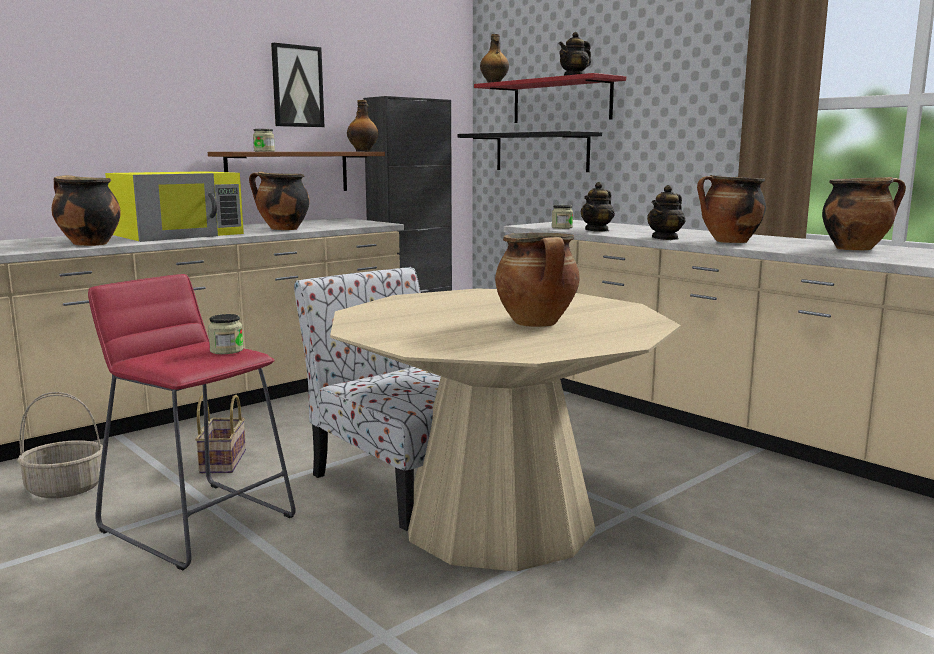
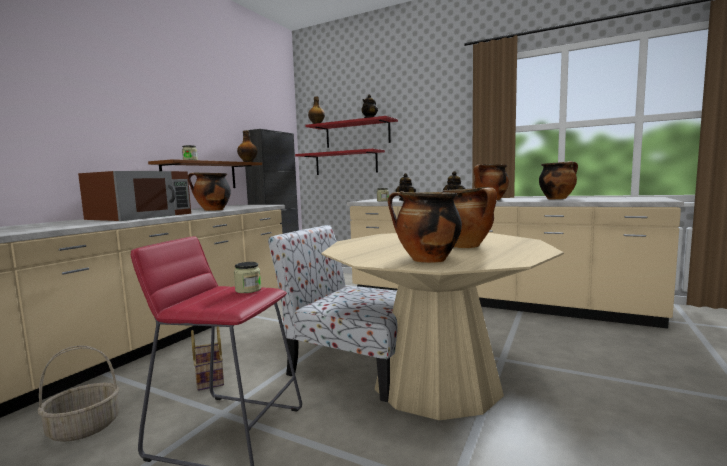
camera: 20 degrees left, 5 degrees down
cooking pot [51,175,121,246] -> cooking pot moved to [388,191,462,263]
yellow microwave [105,171,244,242] -> brown microwave [78,171,191,221]
picture [271,43,324,127] -> none
black shelf [458,131,602,172] -> red shelf [295,149,385,175]

